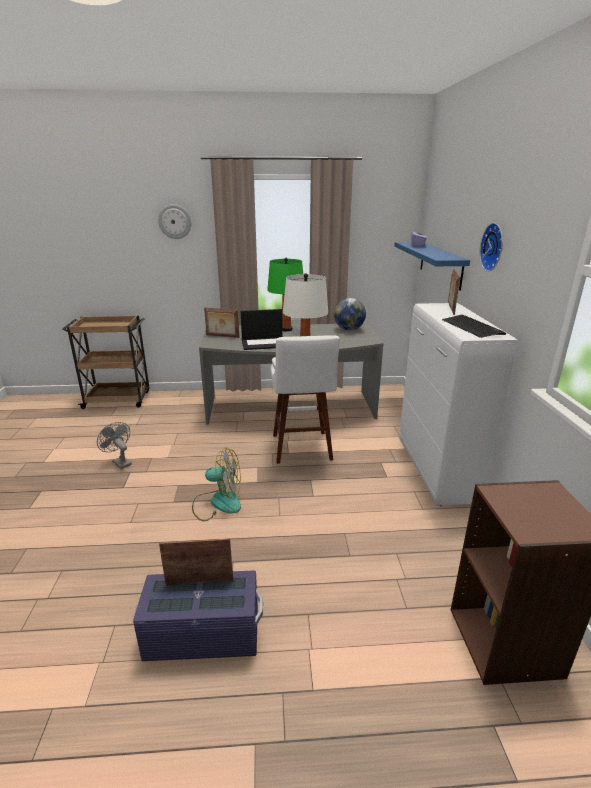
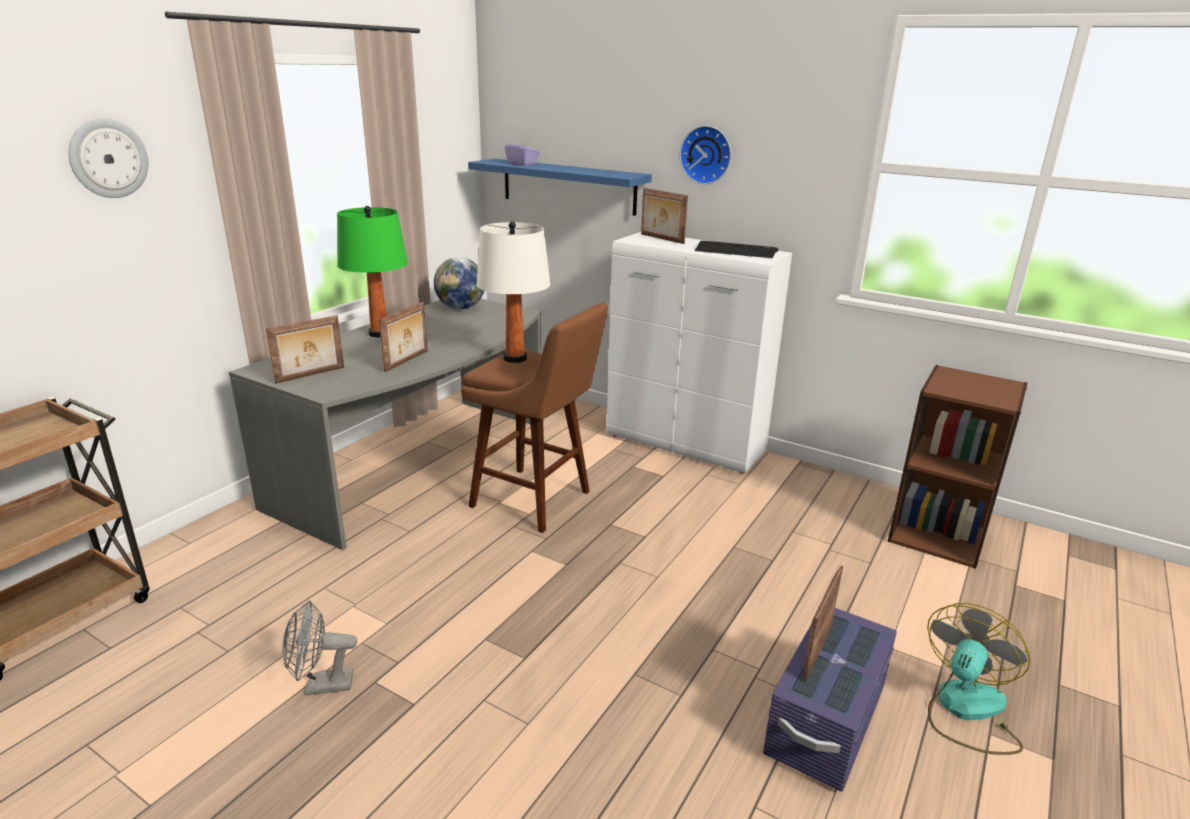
camera: 55 degrees left, 0 degrees up
fan [192,448,241,521] -> fan moved to [927,603,1030,755]
laptop [241,309,283,350] -> picture frame [379,302,427,372]
white stool [271,335,340,464] -> brown stool [461,303,608,533]

